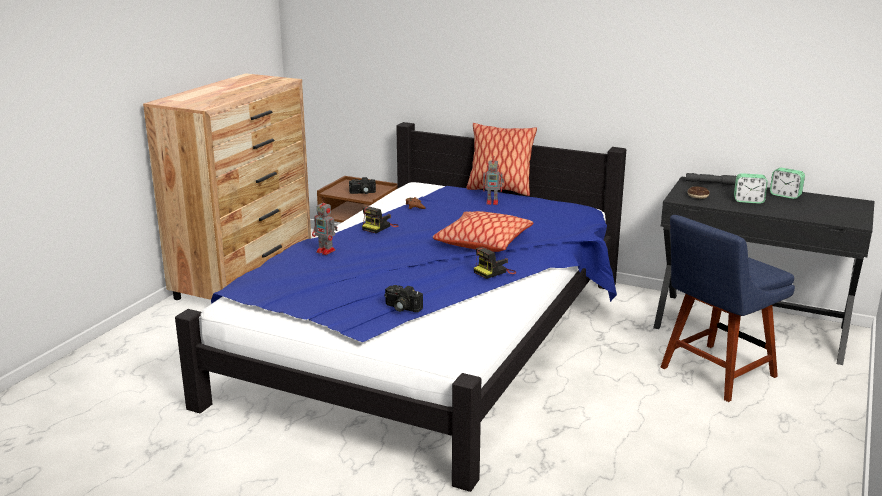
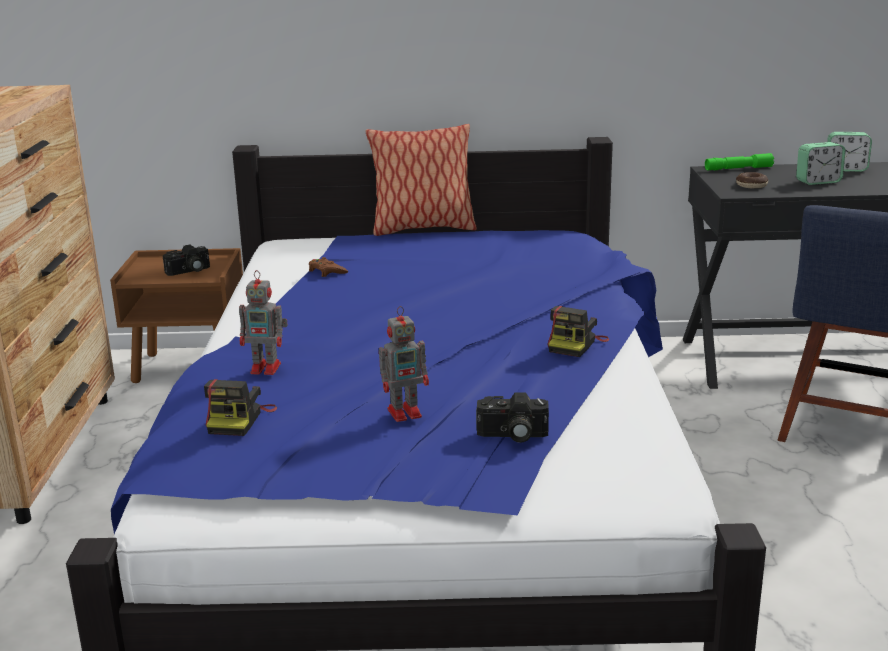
camera: 25 degrees left, 0 degrees up
camera [362,206,398,233] -> camera moved to [204,379,277,436]
pillow [433,211,533,252] -> none
toy robot [483,156,504,205] -> toy robot moved to [379,306,429,422]
grey flashlight [686,173,736,185] -> green flashlight [705,153,774,170]

